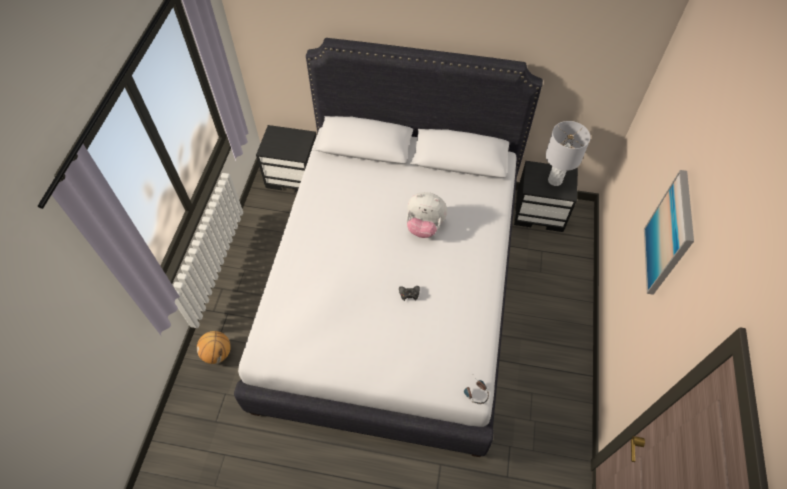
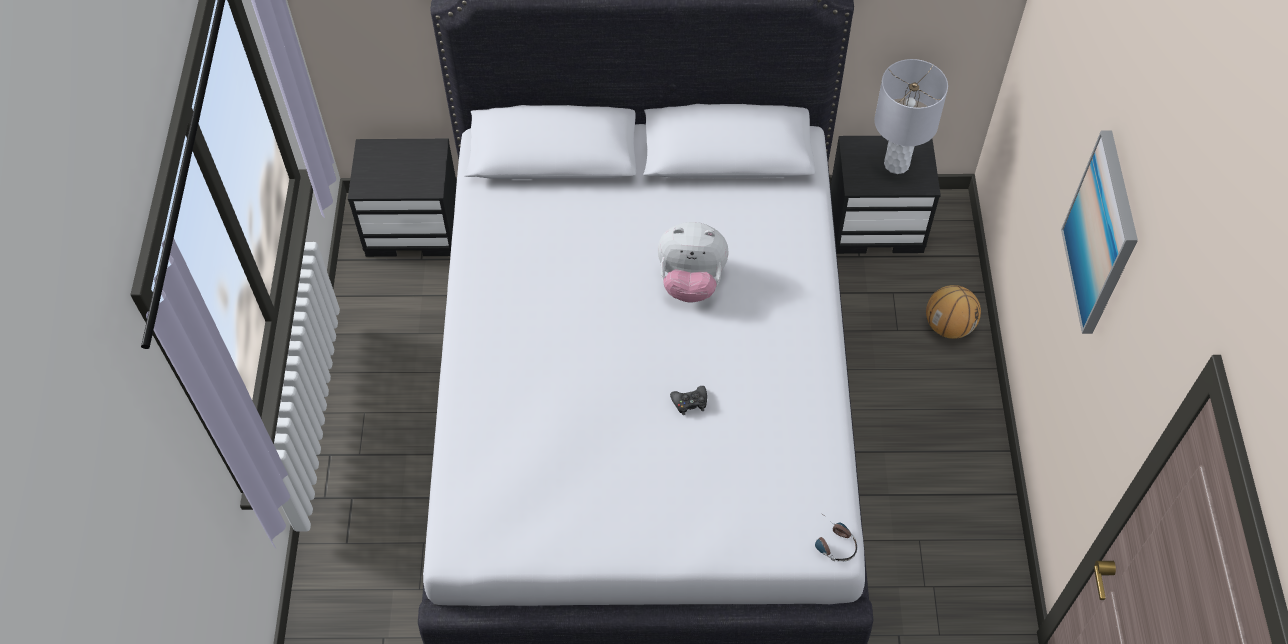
camera: 10 degrees left, 0 degrees up
basketball [197,331,231,364] -> basketball moved to [926,285,981,339]

